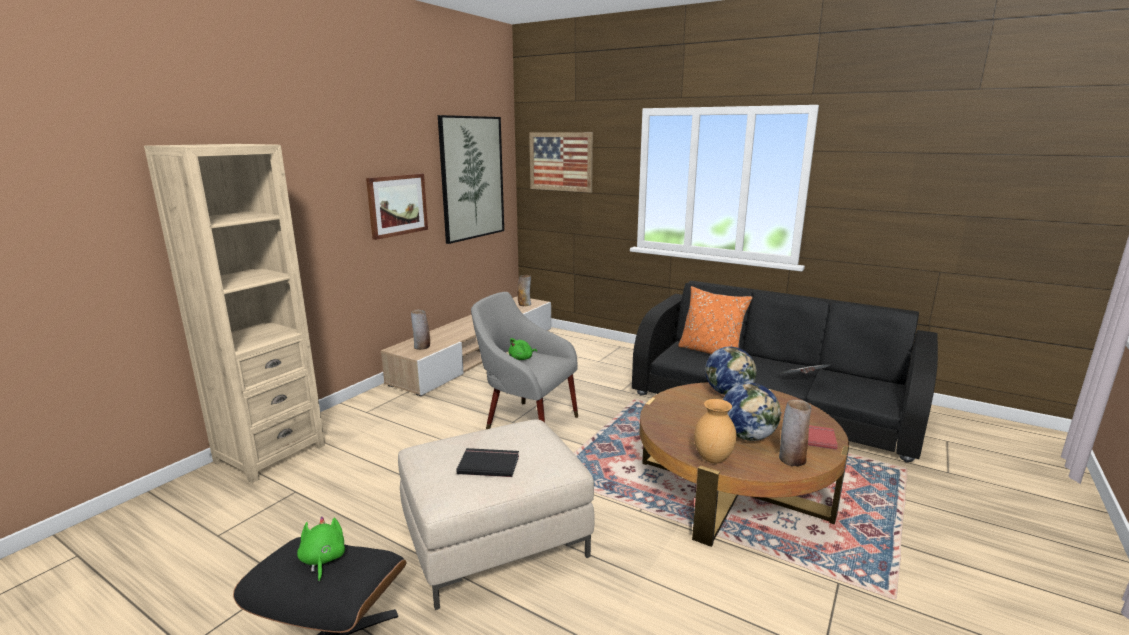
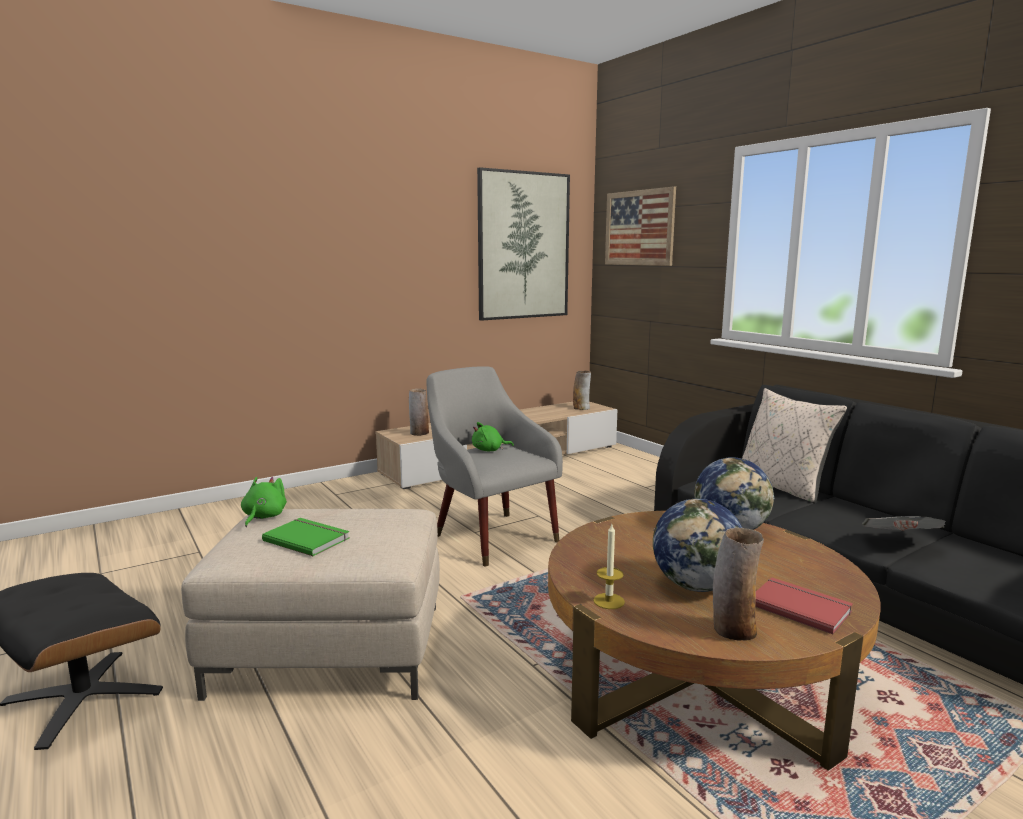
camera: 25 degrees right, 5 degrees down
beige bookcase [144,144,325,483] -> none
green plush toy [297,516,345,582] -> green plush toy moved to [241,477,287,527]
picture [366,173,428,240] -> none
black book [457,448,519,477] -> green book [262,518,350,556]
orange pillow [678,286,753,354] -> beige pillow [742,388,847,503]
brown vase [694,399,737,463] -> candle [593,524,625,609]

